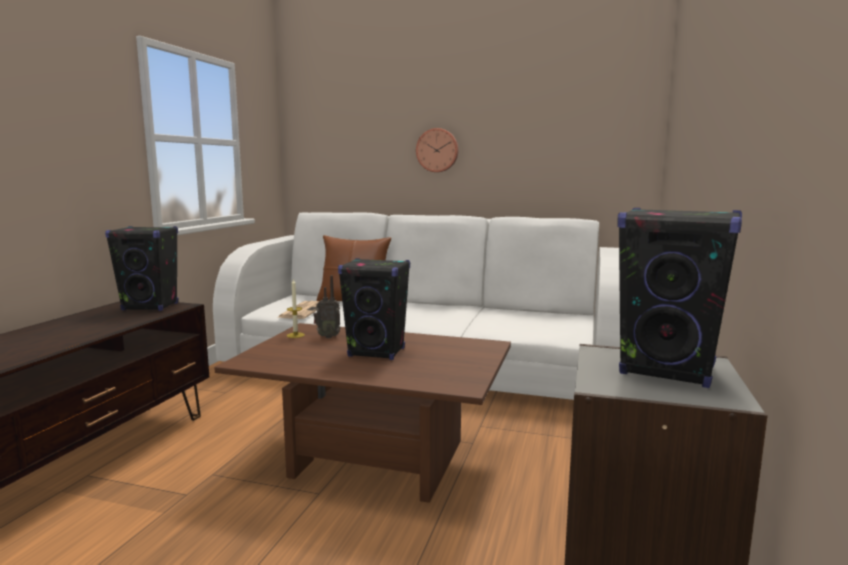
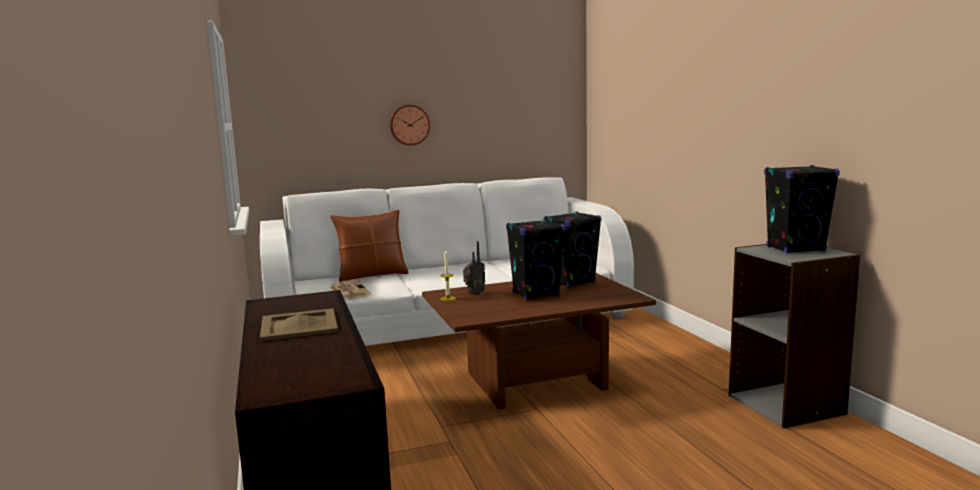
camera: 35 degrees left, 0 degrees up
black speaker [105,226,178,311] -> black speaker moved to [544,212,602,288]
none -> beige tray [260,308,338,341]

